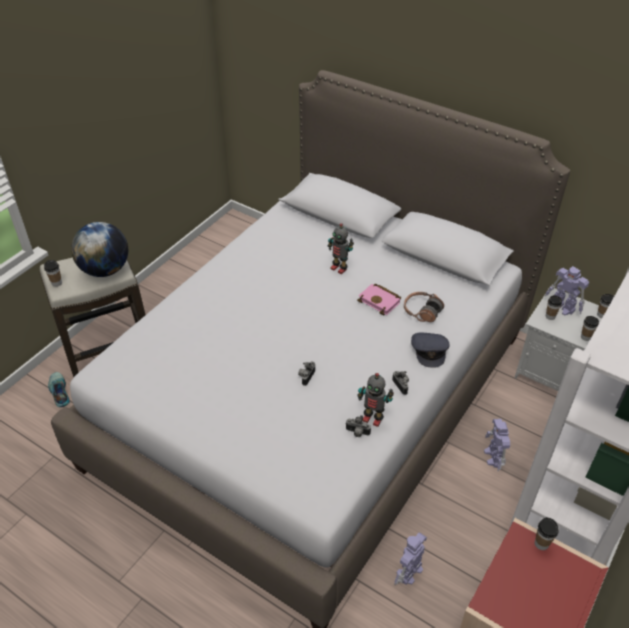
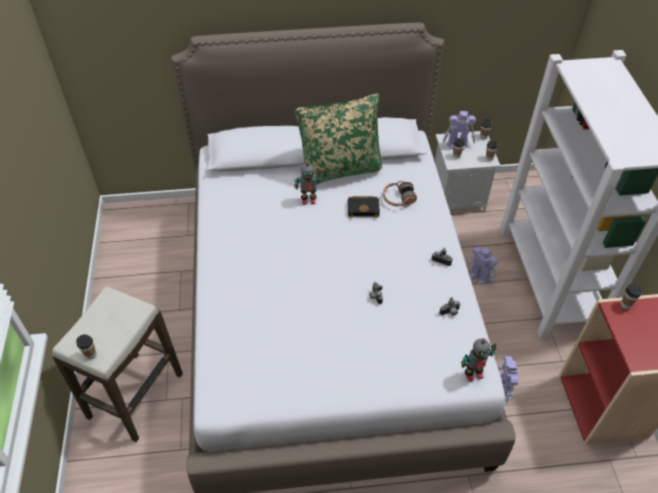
camera: 40 degrees left, 5 degrees up
shoe [48,372,70,407] -> none
globe [71,222,128,277] -> none
pink book [357,284,401,315] -> black book [348,196,380,218]
toy robot [357,373,394,427] -> toy robot moved to [461,338,496,382]
grey cap [411,333,450,368] -> none
none -> green pillow [295,93,382,184]

